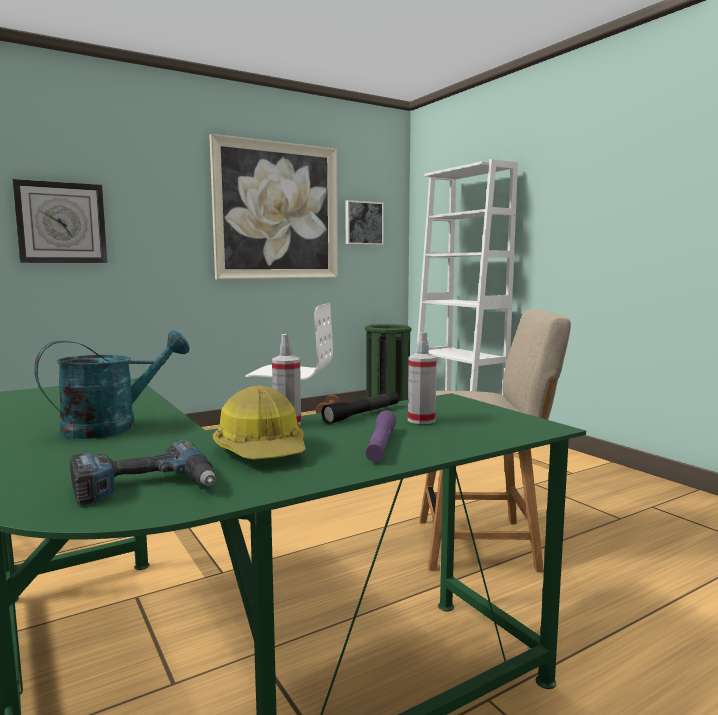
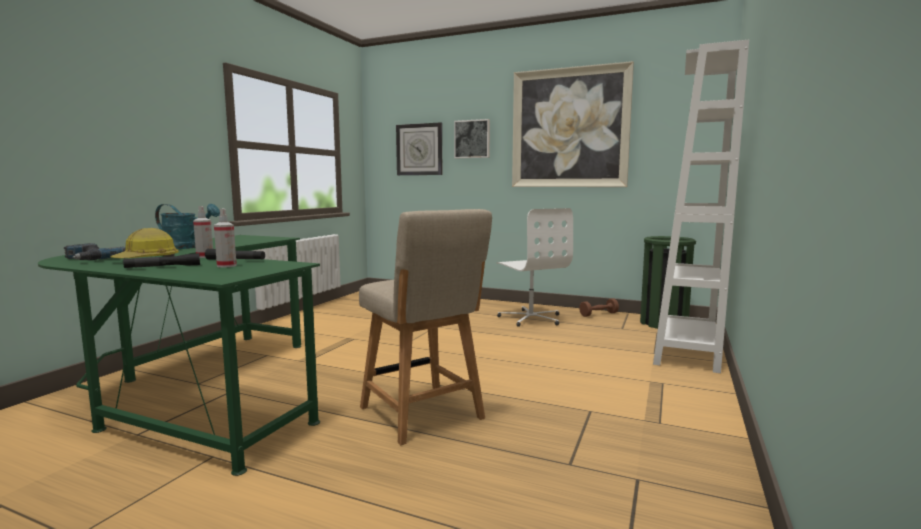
camera: 55 degrees right, 0 degrees up
picture [345,200,384,245] -> picture moved to [454,119,490,158]
purple flashlight [366,410,397,462] -> black flashlight [123,253,200,268]

